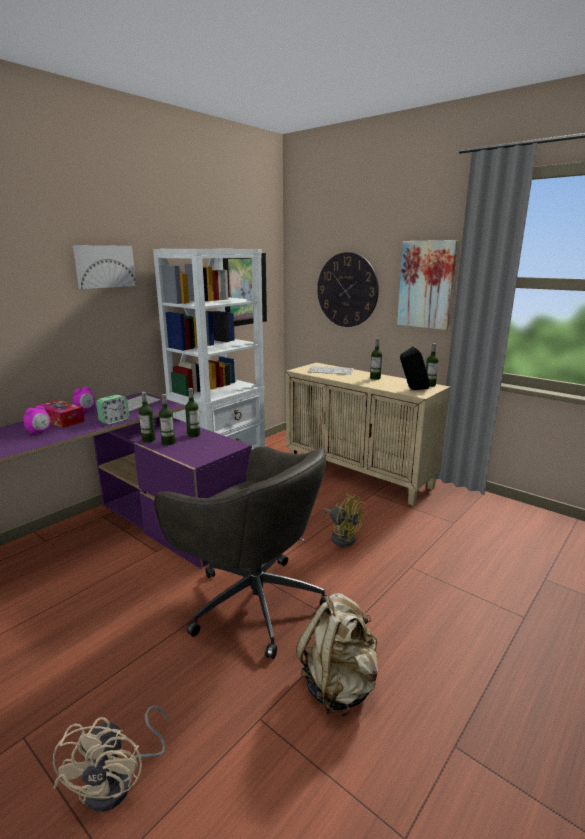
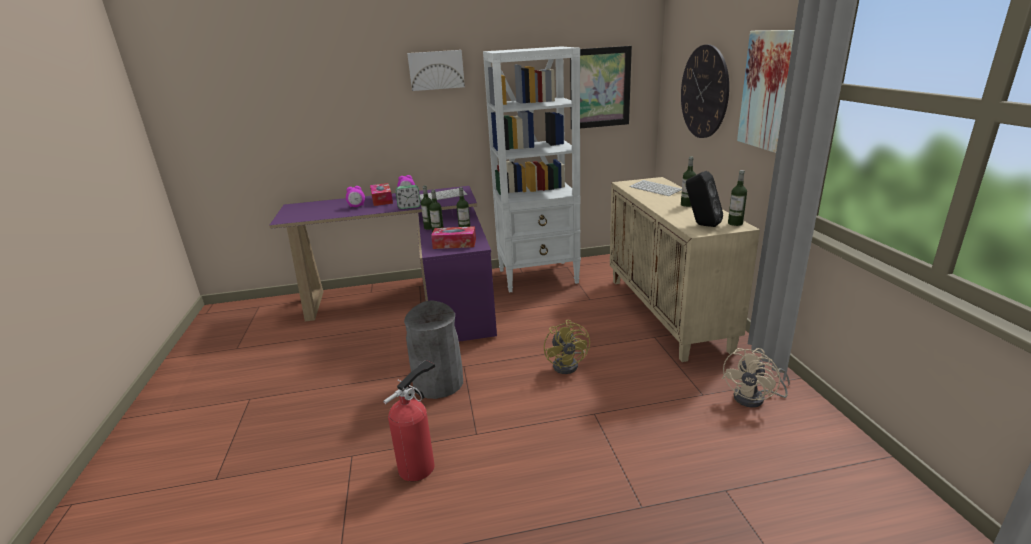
camera: 40 degrees right, 5 degrees up
beige fan [53,706,168,812] -> beige fan moved to [722,348,790,408]
grey office chair [154,446,327,659] -> grey trash can [404,300,463,399]
beige backpack [296,593,379,716] -> fire extinguisher [383,360,435,481]
none -> tissue box [431,226,476,249]

